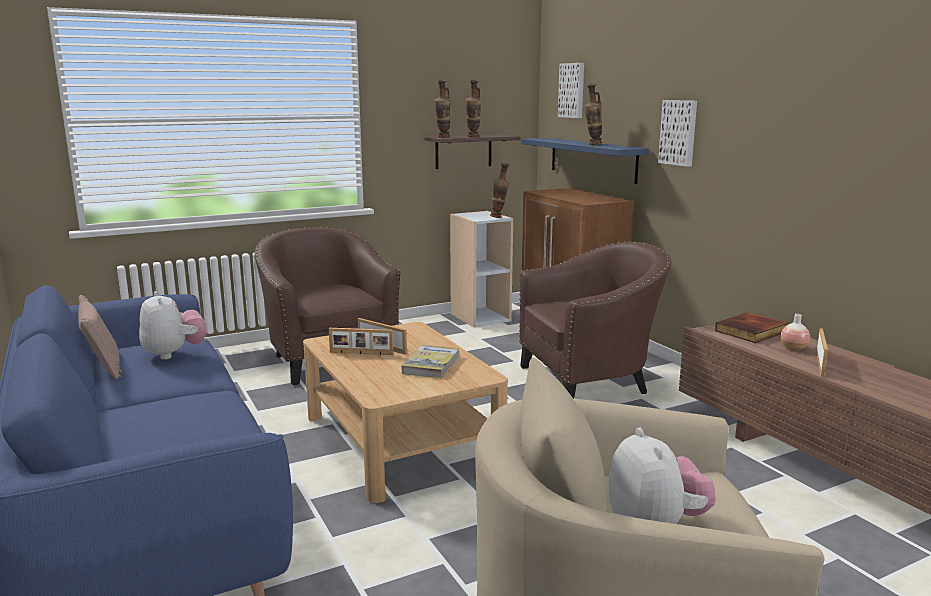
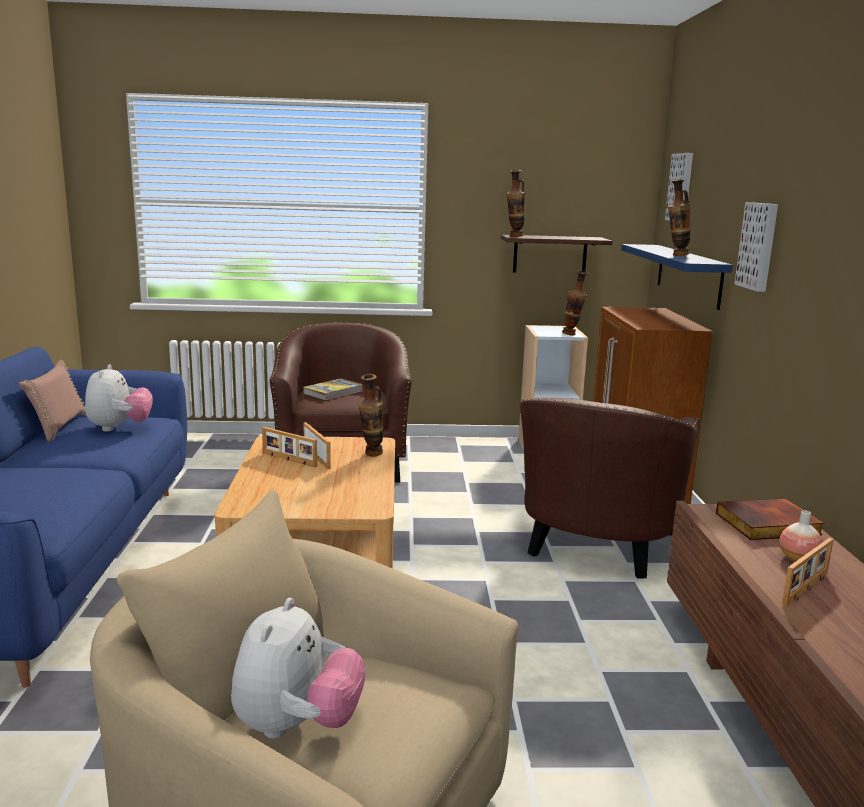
camera: 25 degrees right, 0 degrees up
book [401,345,460,378] -> book moved to [303,378,363,400]
vase [465,80,482,137] -> vase moved to [358,374,383,457]
brown armchair [519,241,671,398] -> brown armchair turned 105 degrees clockwise [520,398,700,579]

